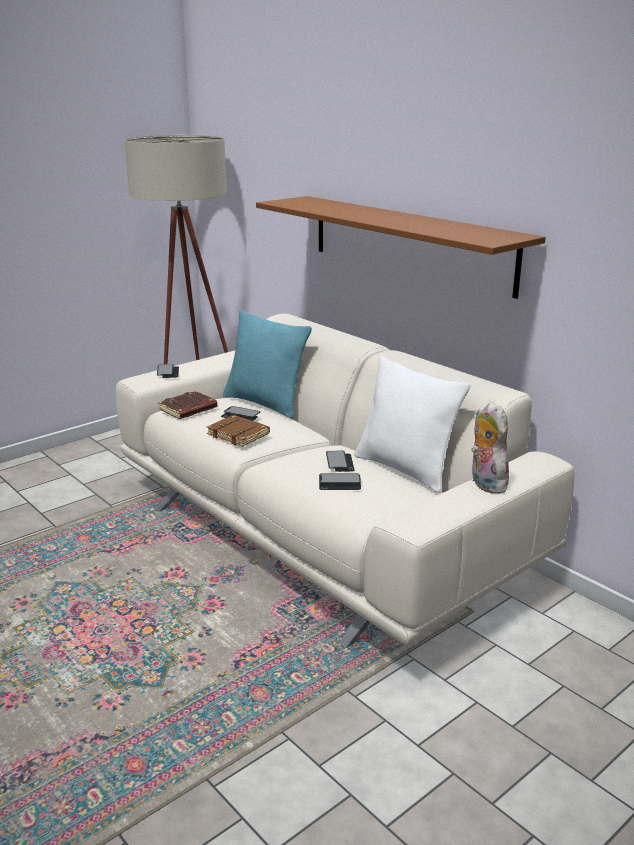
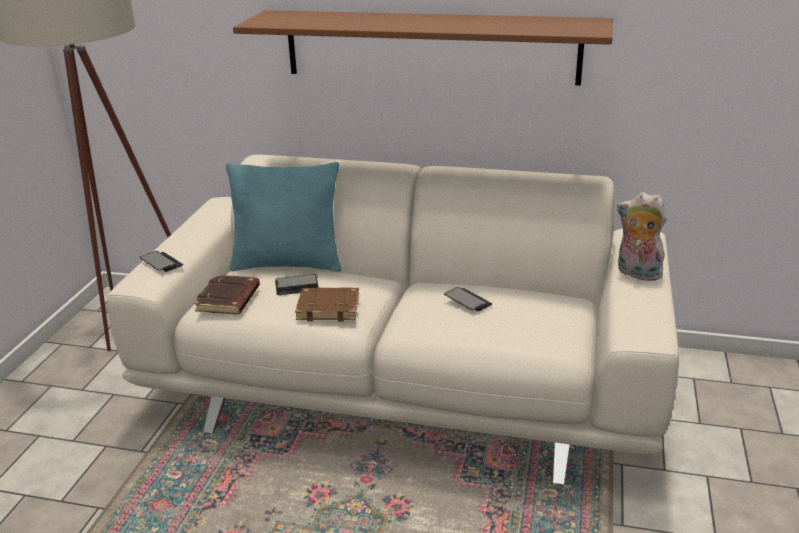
camera: 35 degrees left, 5 degrees up
phone [319,474,361,490] -> none
white pillow [354,356,470,493] -> none

